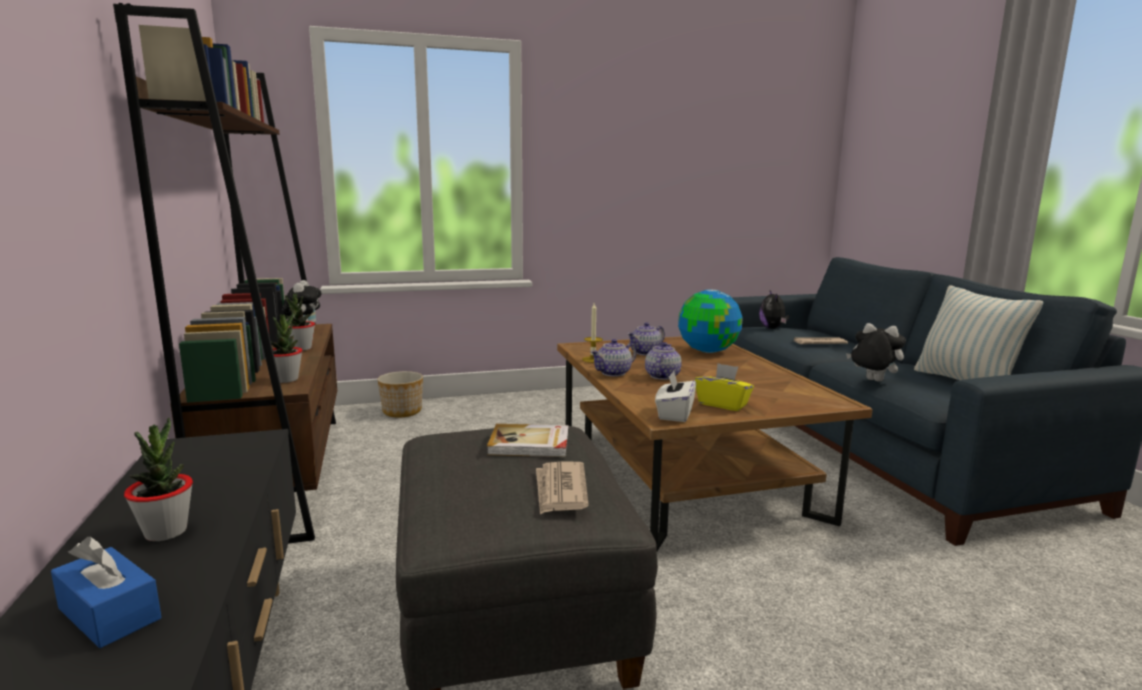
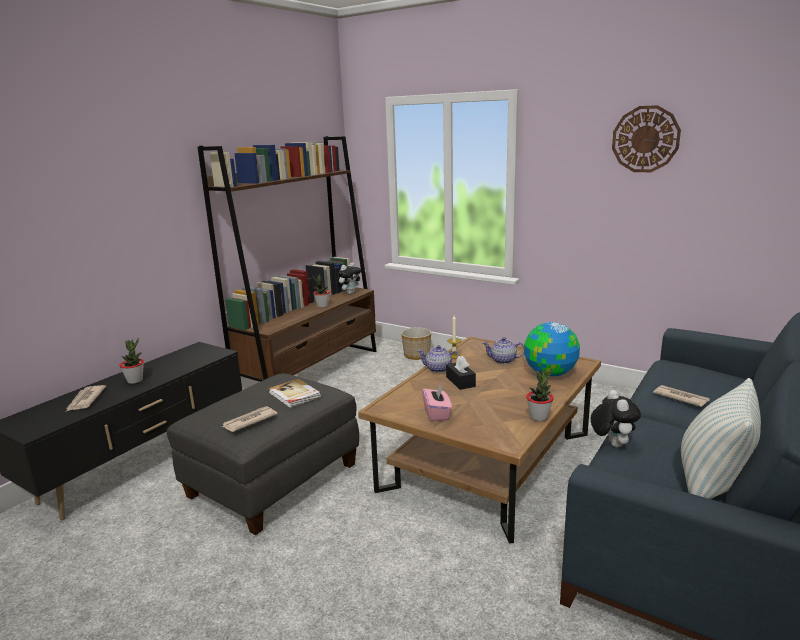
camera: 50 degrees right, 5 degrees up
blue tissue box [51,537,161,648] -> newspaper [66,385,106,411]
potted plant [271,312,302,383] -> potted plant moved to [526,369,554,421]
teapot [645,342,682,380] -> black tissue box [446,356,476,390]
white tissue box [655,371,696,422] -> none
yellow tissue box [695,363,754,411] -> pink tissue box [422,384,452,422]
plush toy [759,291,790,329] -> none
none -> wall clock [612,105,681,172]

